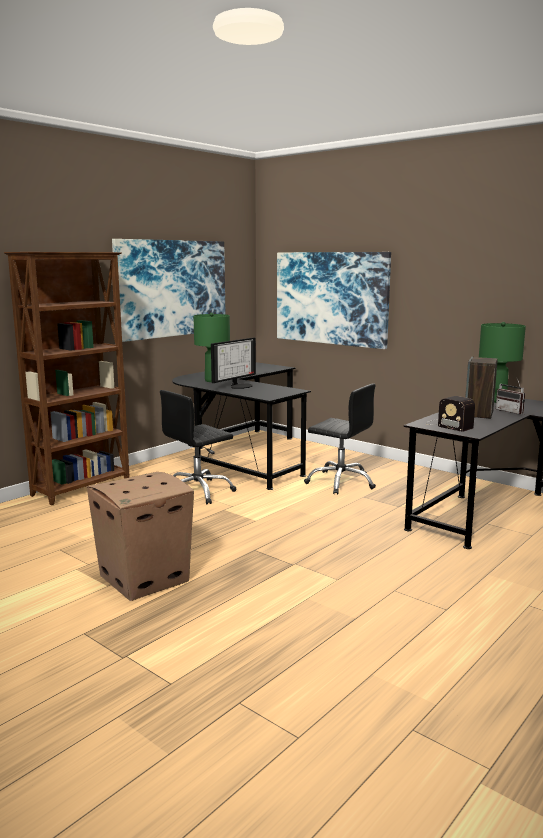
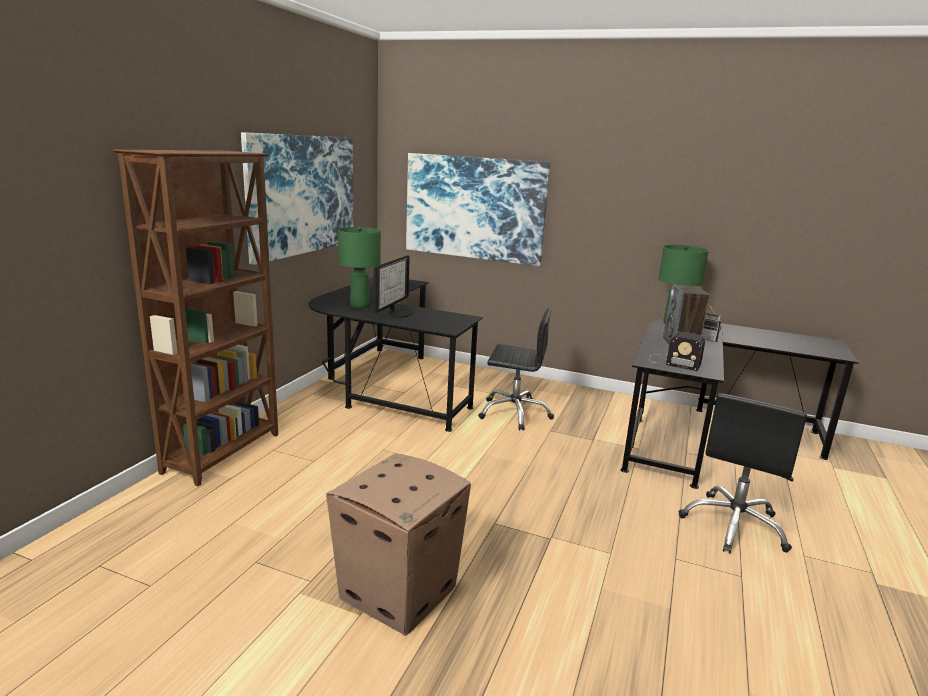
camera: 20 degrees left, 5 degrees up
black office chair [160,390,236,504] -> black office chair moved to [678,393,807,554]

